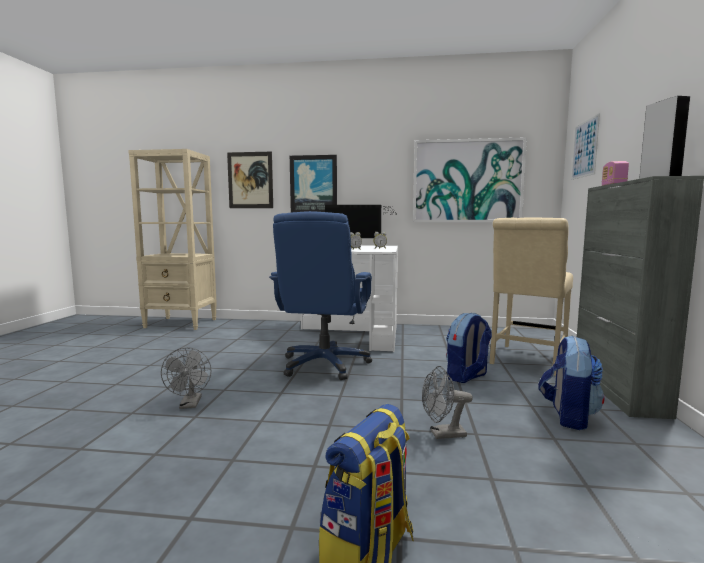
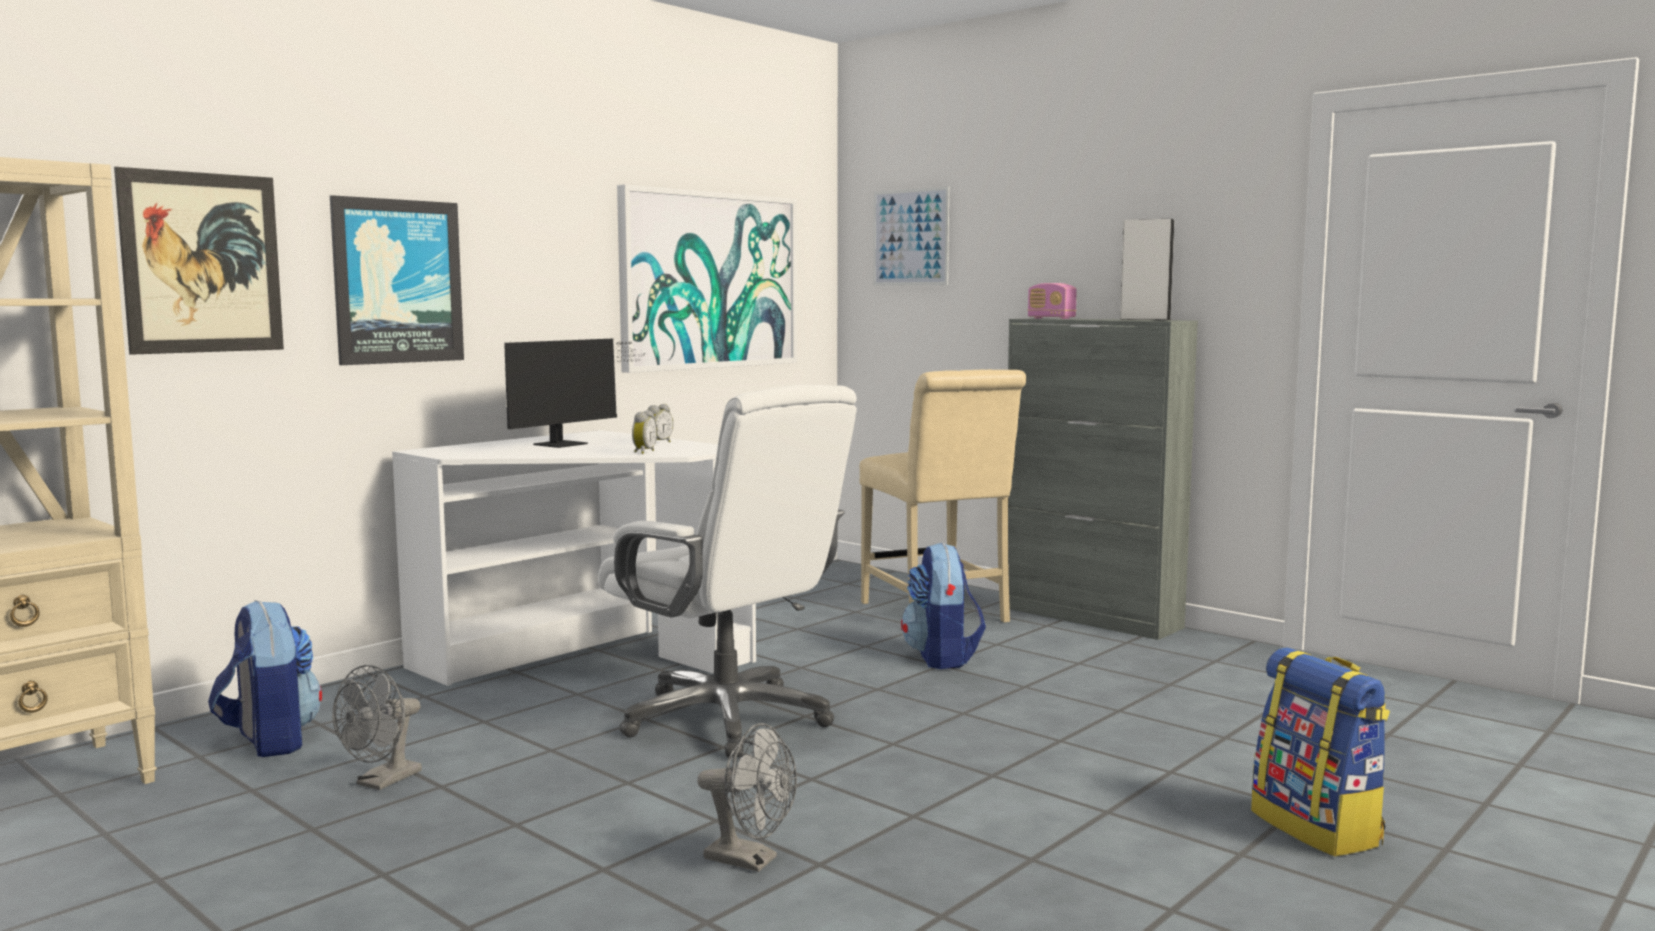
camera: 55 degrees left, 0 degrees up
blue office chair [269,211,372,380] -> white office chair [598,385,857,758]
grey fan [422,366,473,439] -> grey fan moved to [332,665,422,790]
backpack [538,336,604,430] -> backpack moved to [208,600,322,757]

